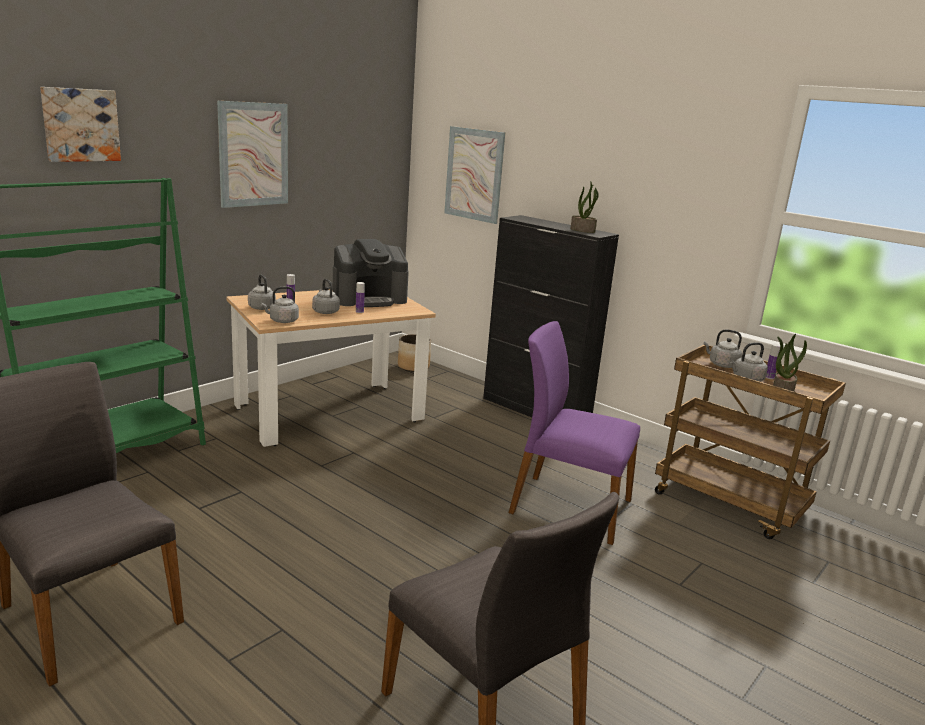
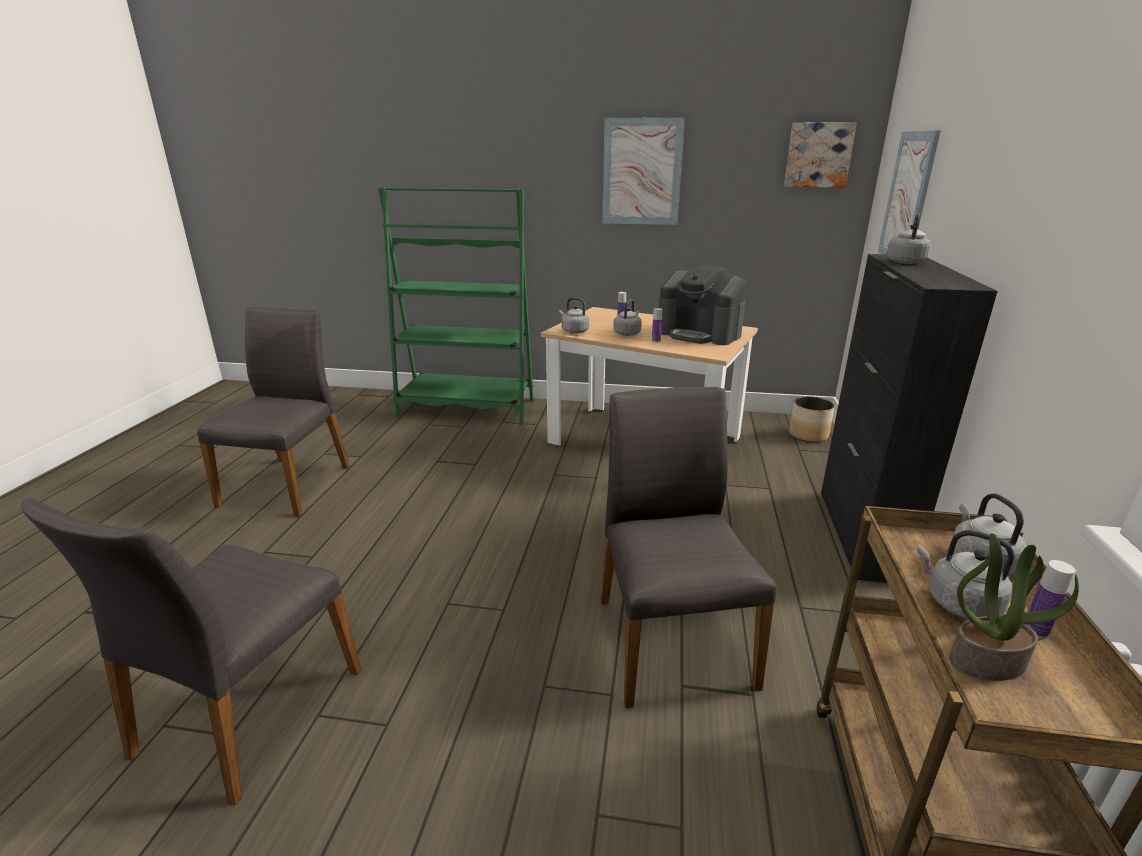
camera: 60 degrees right, 5 degrees up
picture [40,87,121,162] -> picture moved to [784,122,857,188]
grey kettle [248,275,276,310] -> grey kettle moved to [886,213,931,264]
purple chair [509,321,640,545] -> grey chair [601,387,777,708]
potted plant [570,182,599,233] -> none

